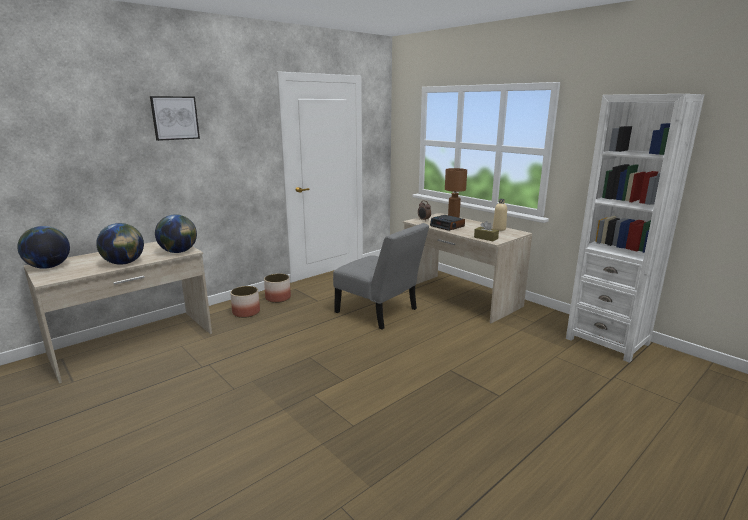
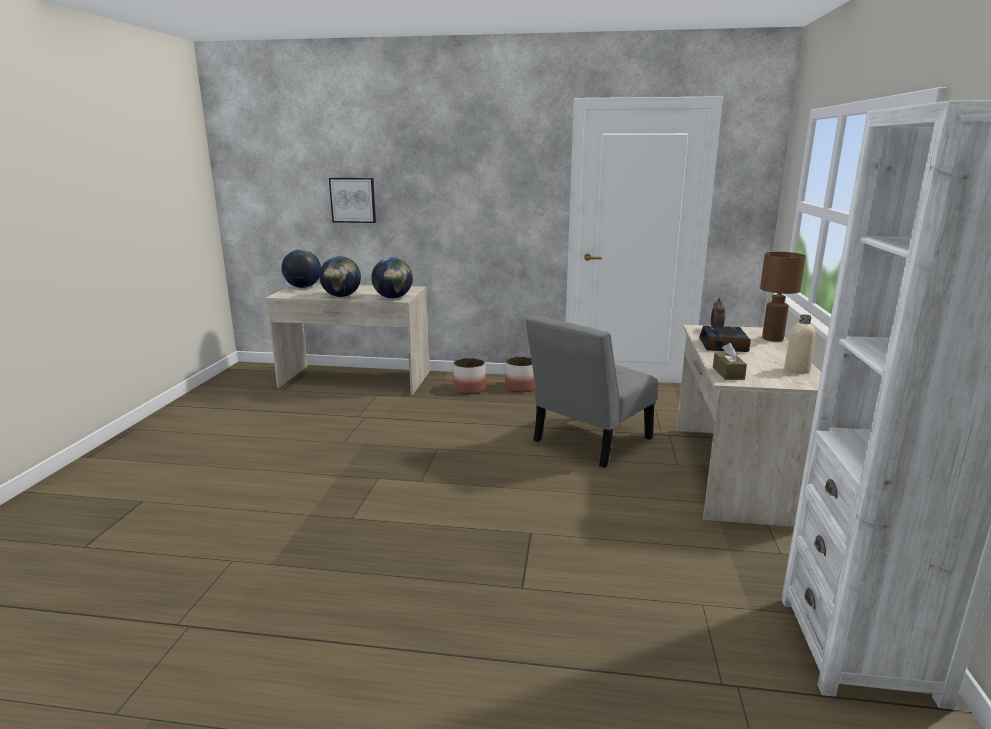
camera: 50 degrees right, 0 degrees up
picture [150,96,200,141] -> picture moved to [329,178,376,223]
grey chair [333,223,429,330] -> grey chair turned 45 degrees clockwise [525,315,658,468]

